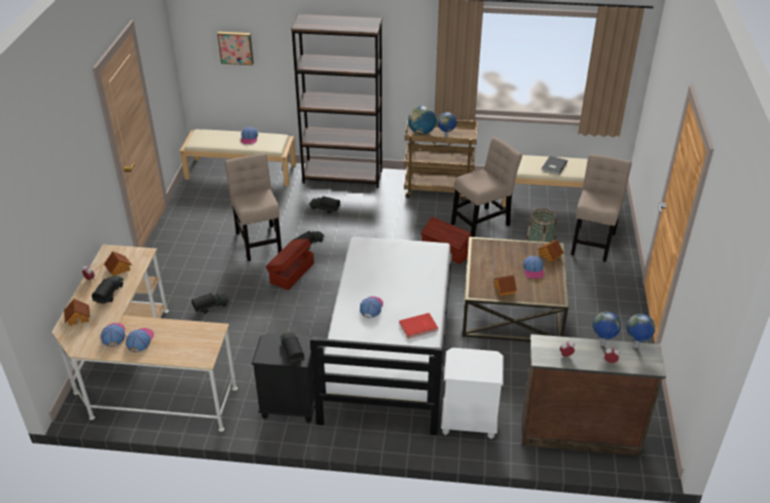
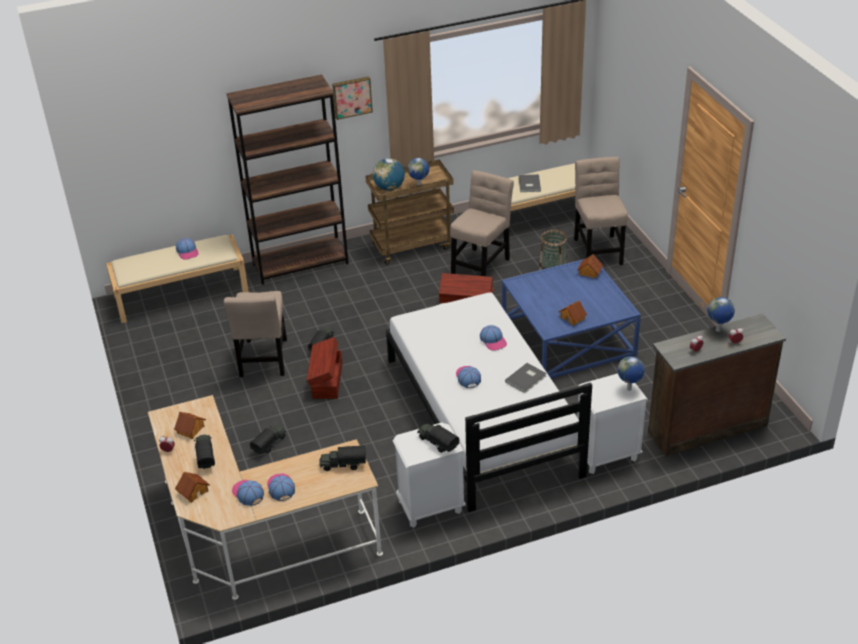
camera: 25 degrees left, 0 degrees up
picture [217,32,254,65] -> picture moved to [332,76,373,120]
beige chair [225,153,282,261] -> beige chair turned 135 degrees counterclockwise [224,291,287,377]
black nightstand [251,333,315,423] -> white nightstand [393,423,466,528]
toy truck [309,196,340,214] -> toy truck moved to [320,445,366,471]
red book [399,313,438,339] -> grey book [505,363,547,393]
brown coffee table [462,237,569,342] -> blue coffee table [502,259,641,378]
cap [523,256,544,279] -> cap moved to [480,325,507,350]
globe [626,314,655,348] -> globe moved to [617,356,645,391]

